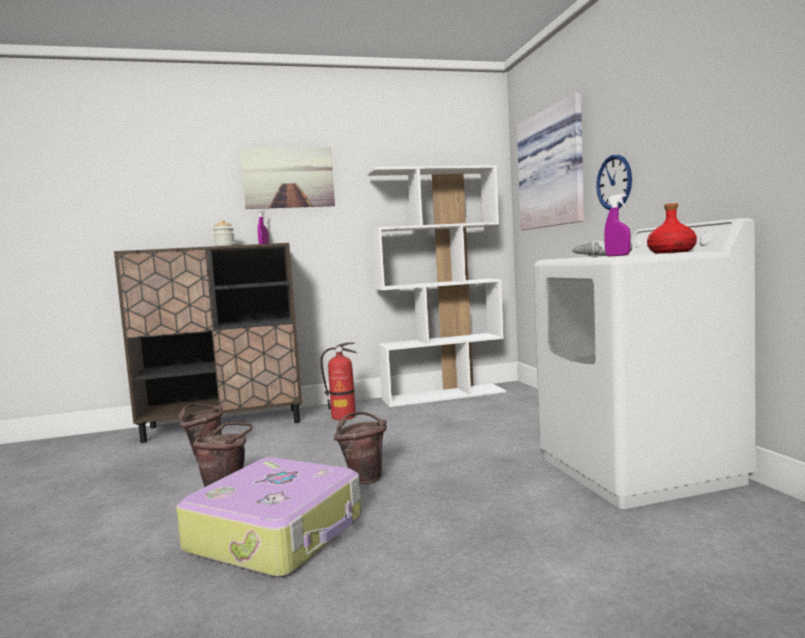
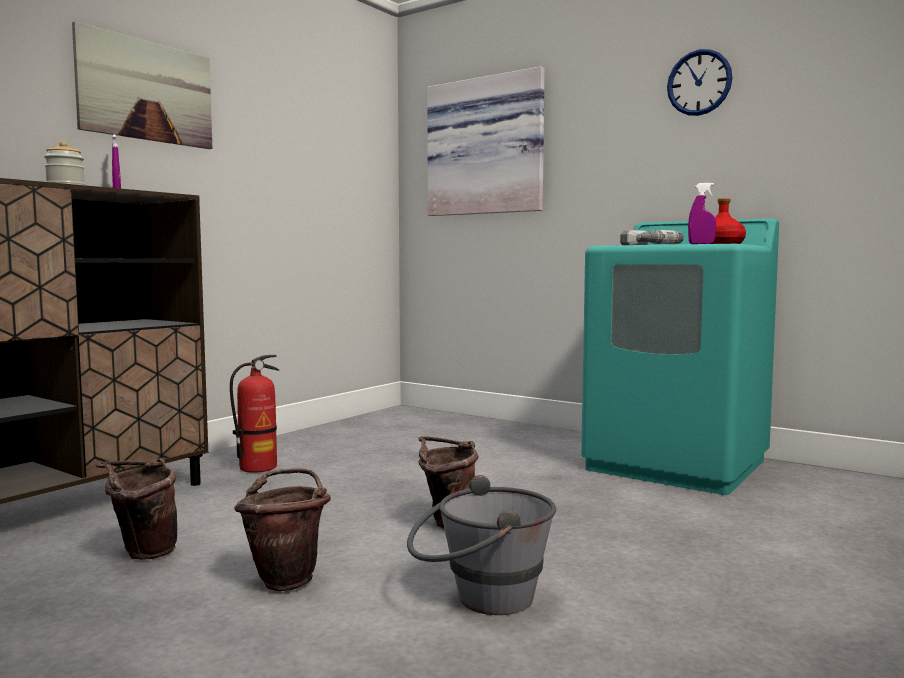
camera: 40 degrees left, 0 degrees up
suitcase [176,457,362,577] -> grey bucket [407,475,556,615]
white bookcase [367,165,506,407] -> none
white washing machine [534,218,756,509] -> turquoise washing machine [581,218,779,495]
wall clock [596,155,632,210] -> wall clock moved to [667,49,732,116]

